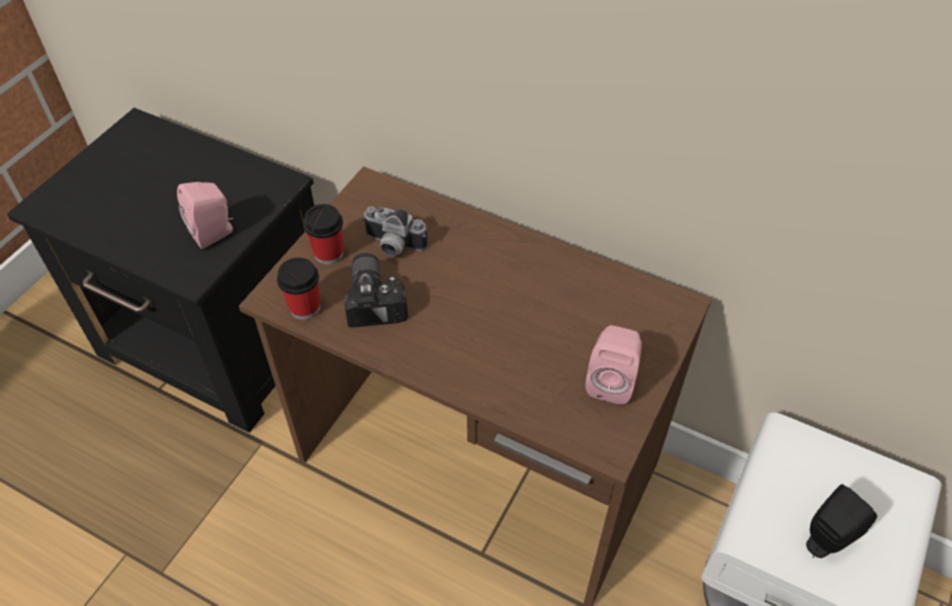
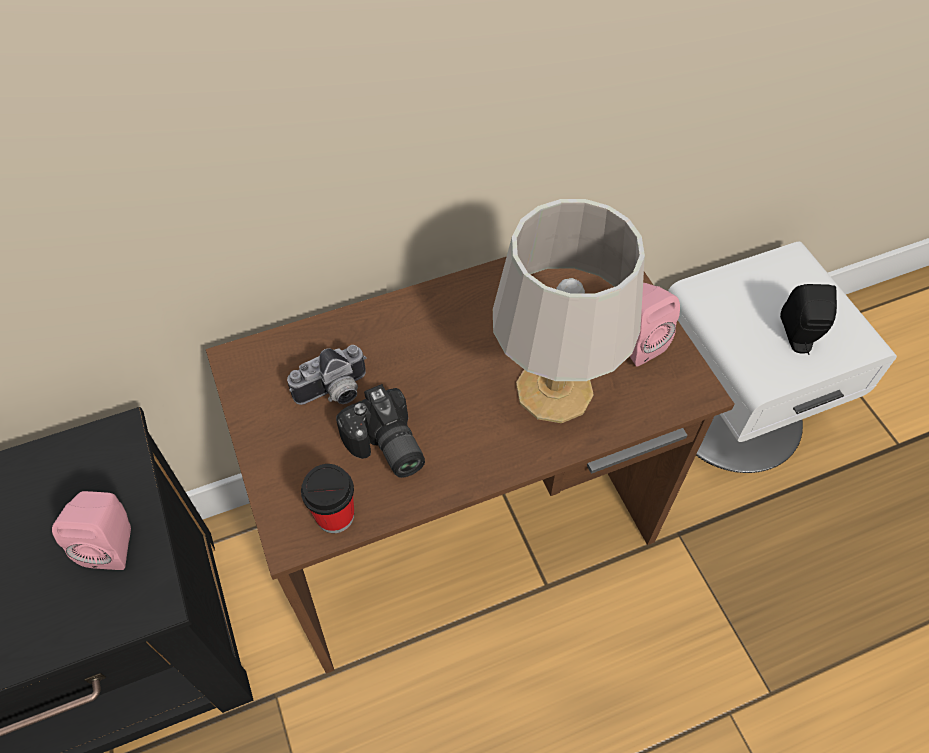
camera: 50 degrees left, 5 degrees up
cup [303,204,343,265] -> none
camera [345,253,408,327] -> camera turned 150 degrees counterclockwise [336,384,425,478]
none -> grey table lamp [493,199,645,423]

